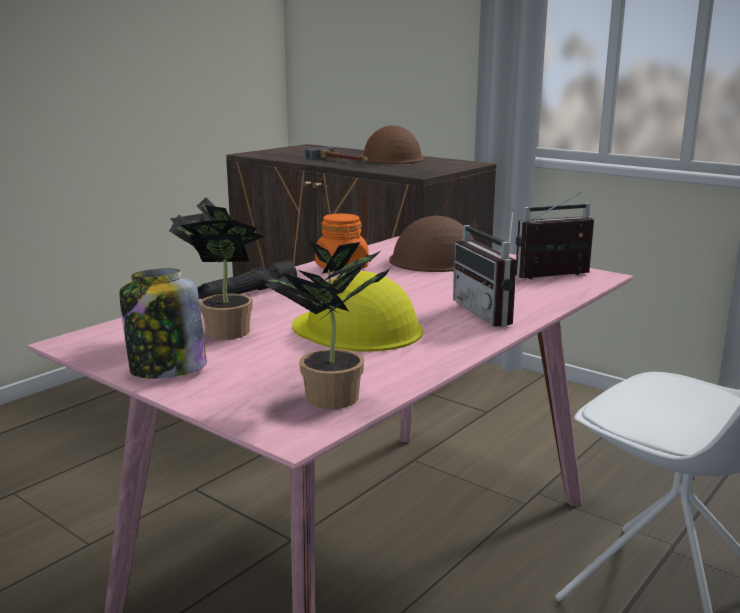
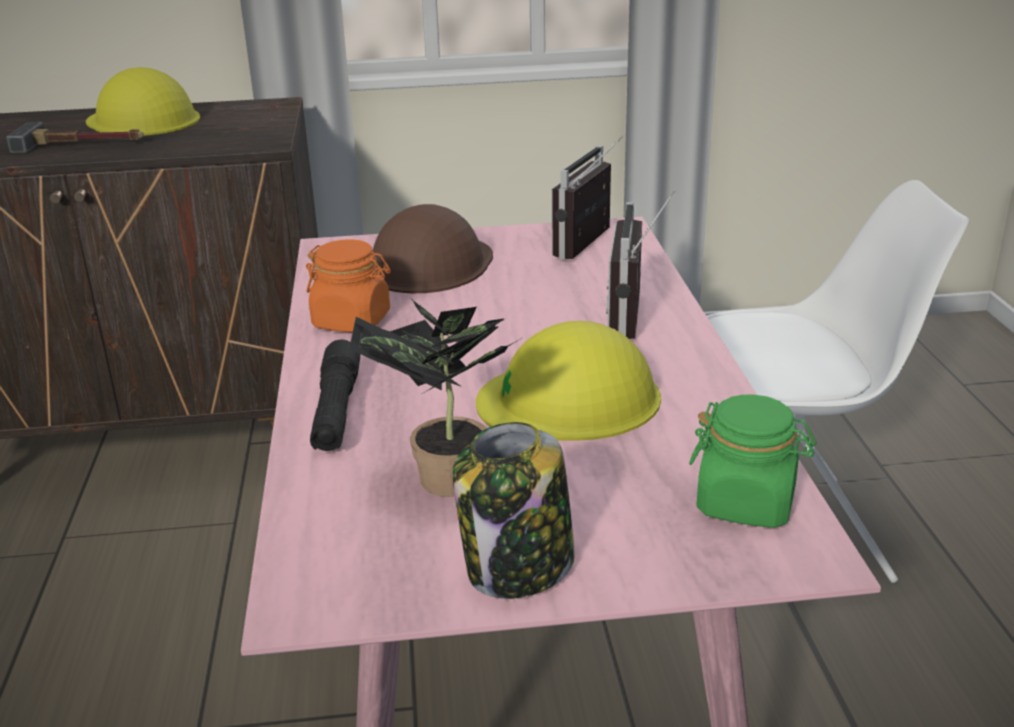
camera: 45 degrees left, 10 degrees up
potted plant [253,240,394,409] -> green jar [689,394,816,528]
brown hard hat [362,125,424,164] -> yellow hard hat [86,67,200,136]
radio [453,207,517,327] -> radio turned 75 degrees clockwise [606,190,675,339]

